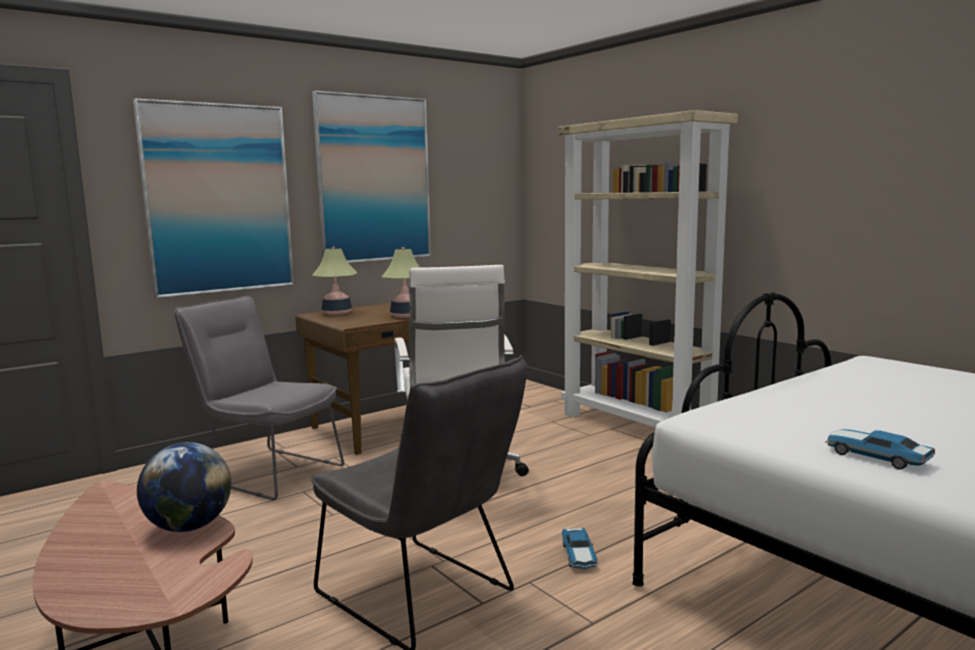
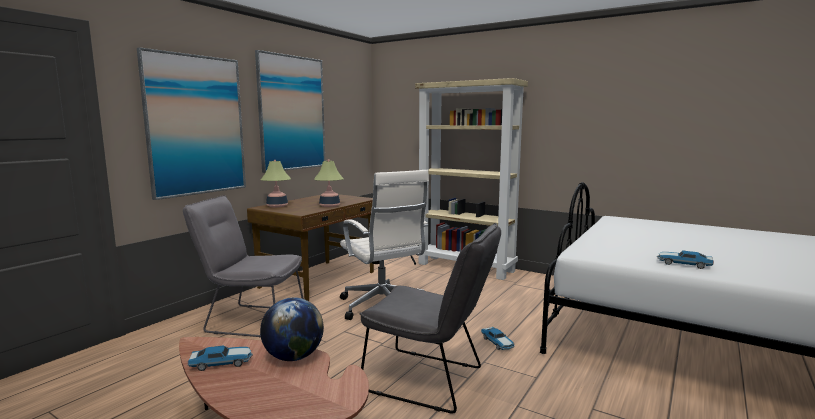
camera: 20 degrees left, 0 degrees up
none -> toy car [188,345,253,371]

